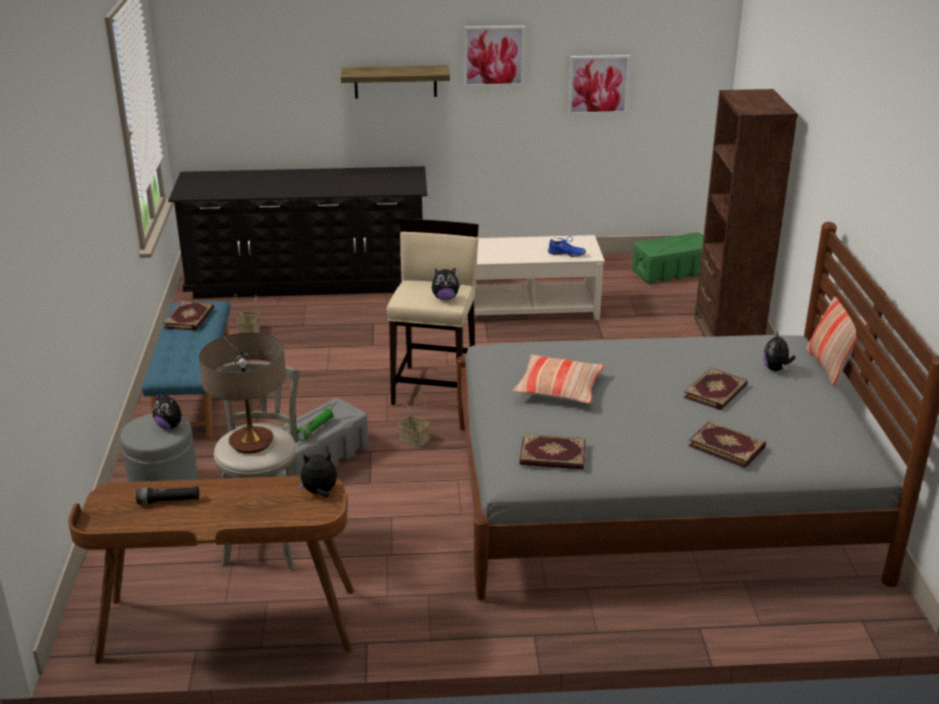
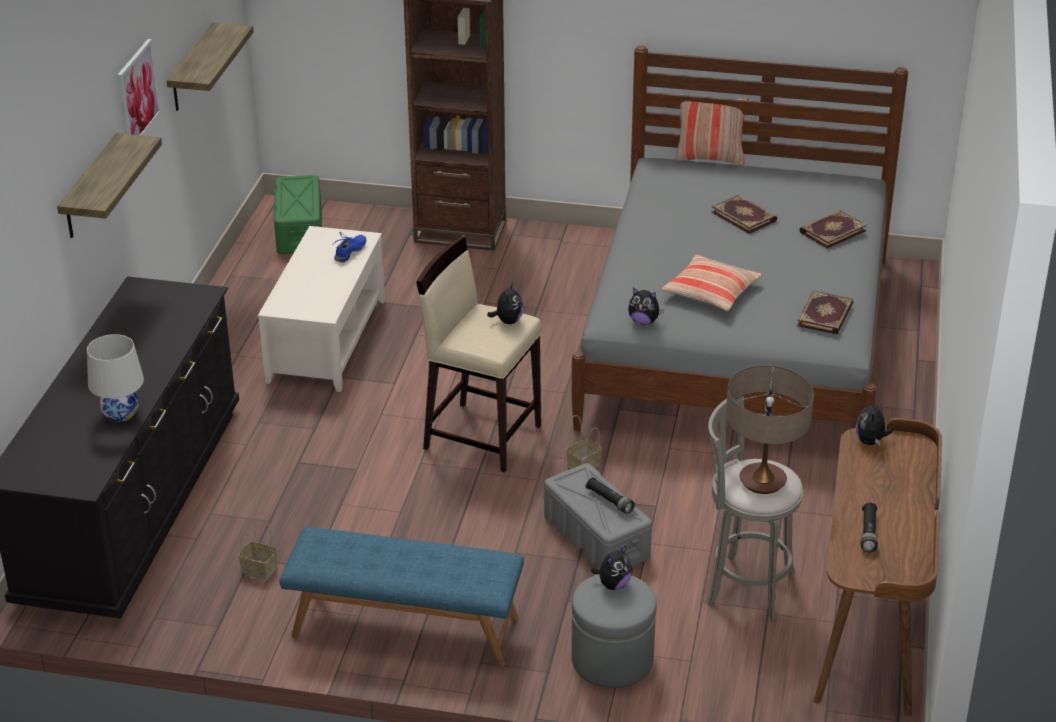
camera: 75 degrees left, 5 degrees up
book [163,301,214,331] -> none
green flashlight [297,408,334,441] -> black flashlight [586,477,635,514]
picture [568,55,631,115] -> shelf [166,23,254,111]
plush toy [763,331,795,371] -> plush toy moved to [628,288,664,325]
none -> white table lamp [87,334,144,422]

